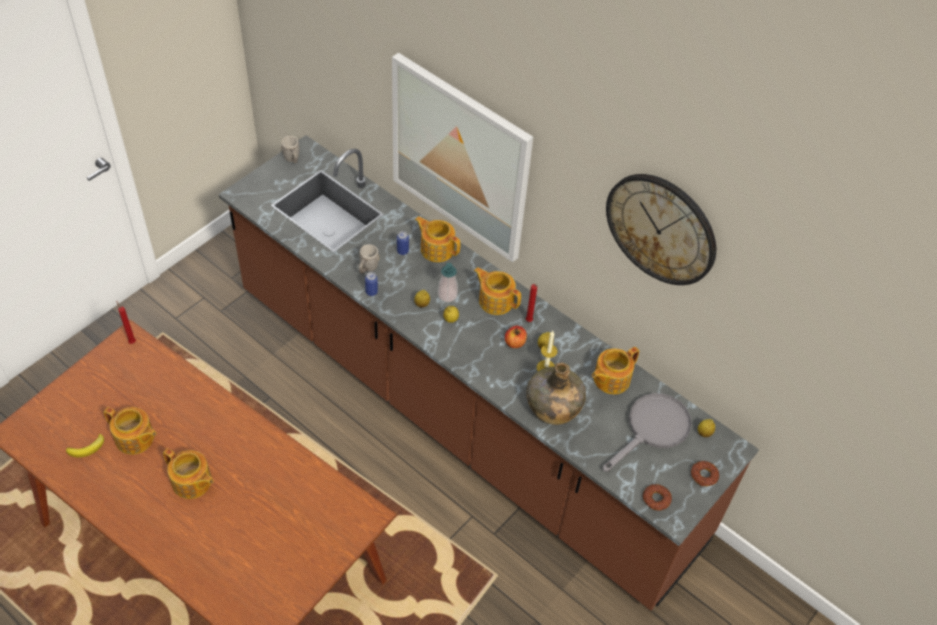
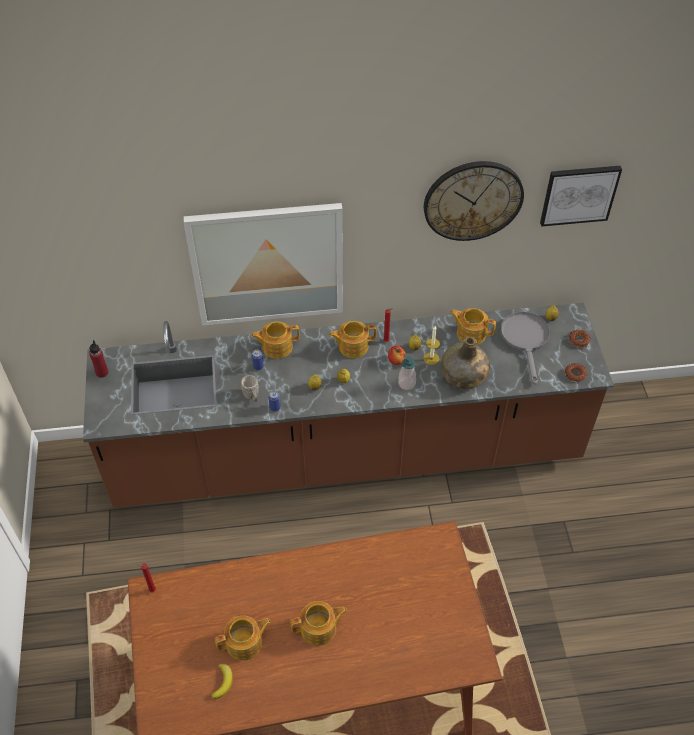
camera: 45 degrees left, 0 degrees up
grey mug [281,136,300,163] -> red bottle [89,340,108,378]
soap dispenser [438,263,458,303] -> soap dispenser moved to [398,356,416,390]
teapot [592,347,639,394] -> teapot turned 105 degrees clockwise [450,308,496,345]
none -> picture [540,166,622,227]

